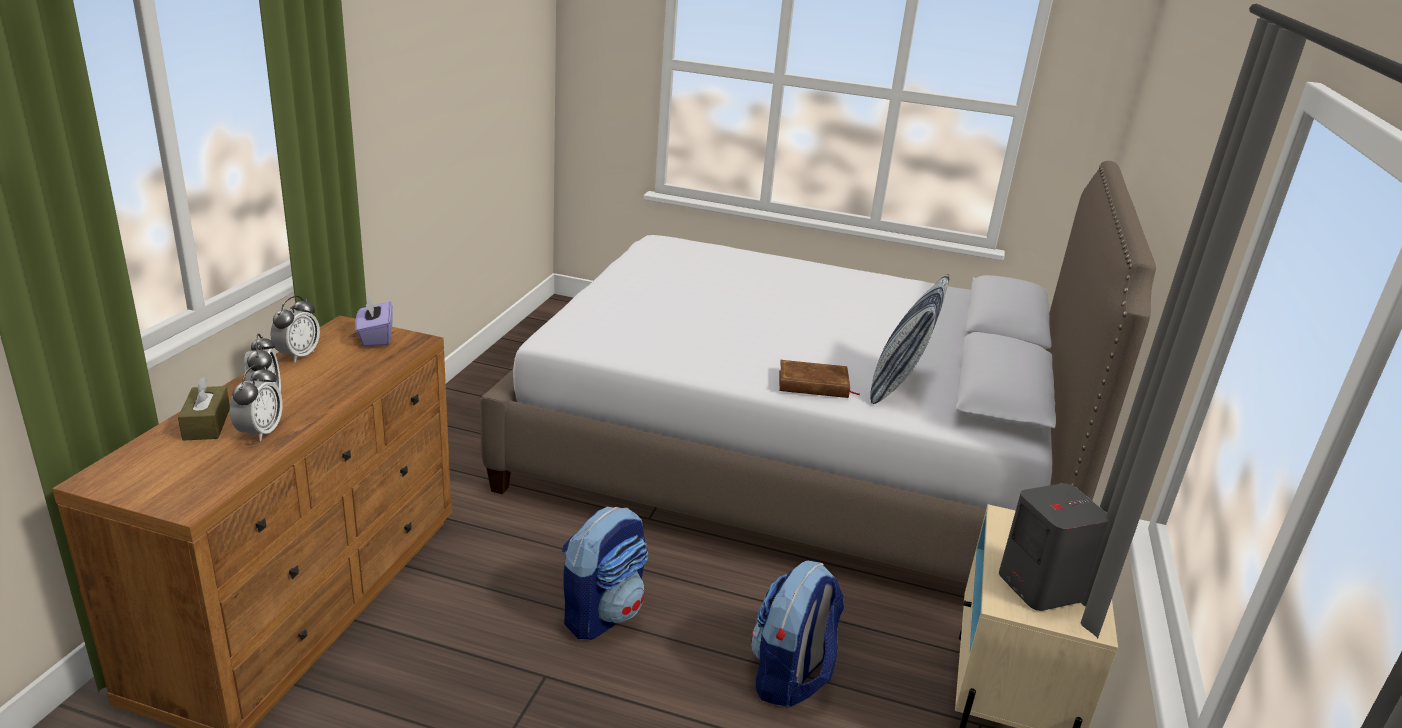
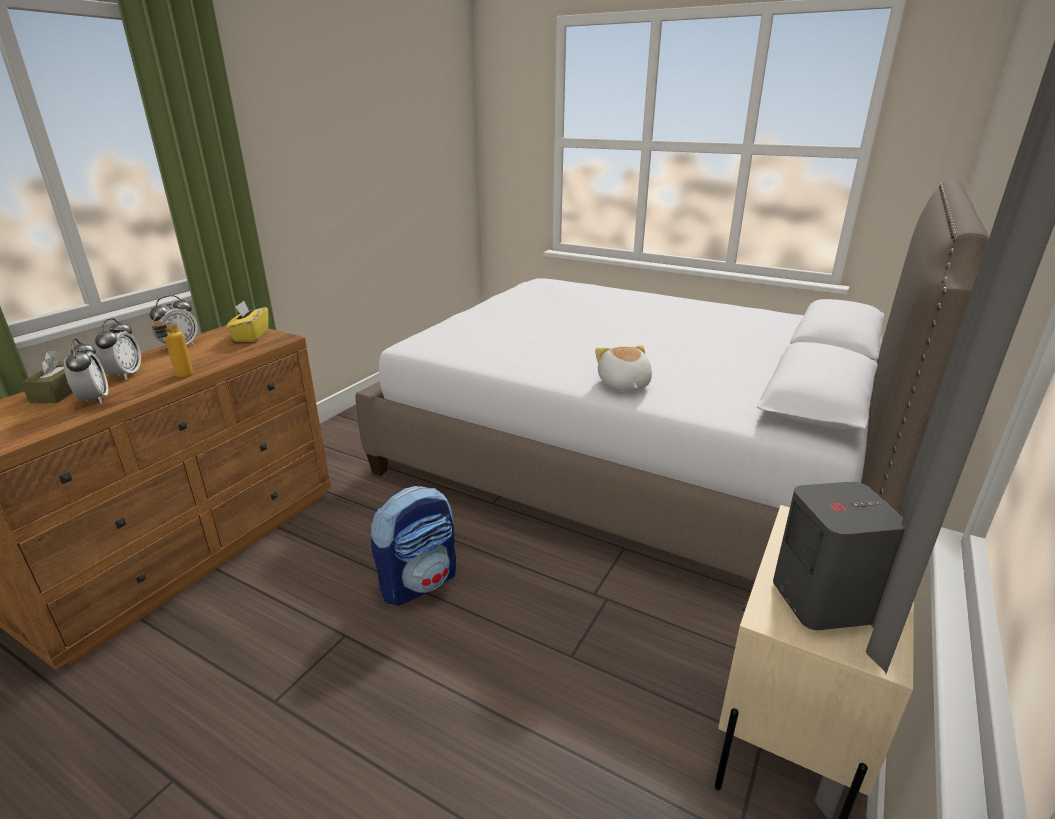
camera: 15 degrees right, 0 degrees up
alarm clock [230,364,283,441] -> alarm clock turned 45 degrees counterclockwise [64,339,108,404]
purple tissue box [355,296,393,347] -> yellow tissue box [226,301,269,342]
backpack [751,560,844,707] -> none
brown book [779,360,859,398] -> plush toy [595,345,652,391]
pillow [870,274,949,404] -> none
none -> bottle [152,316,193,378]

